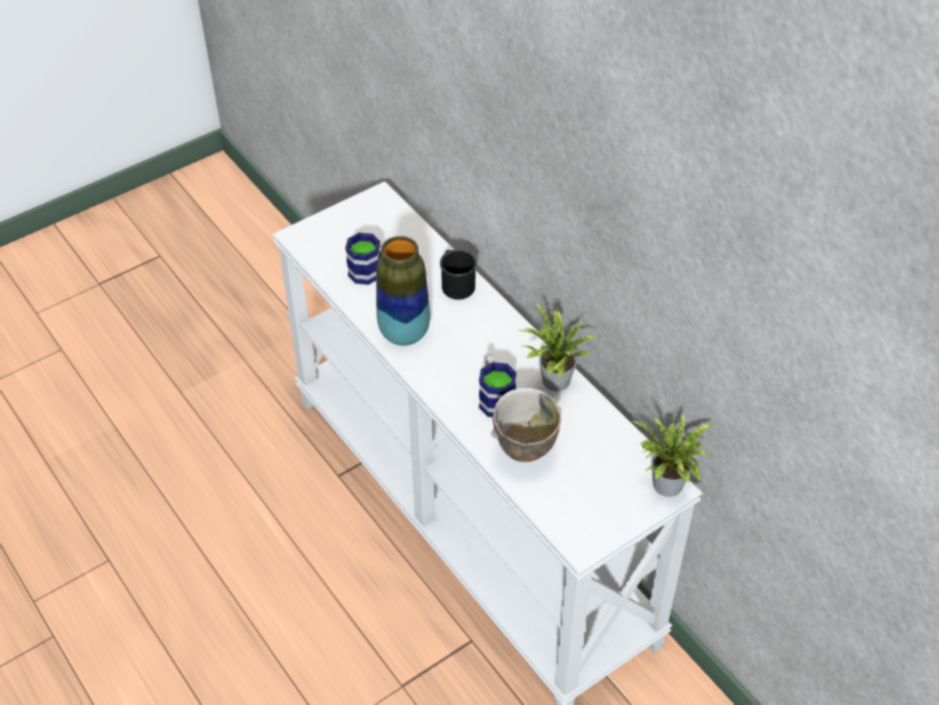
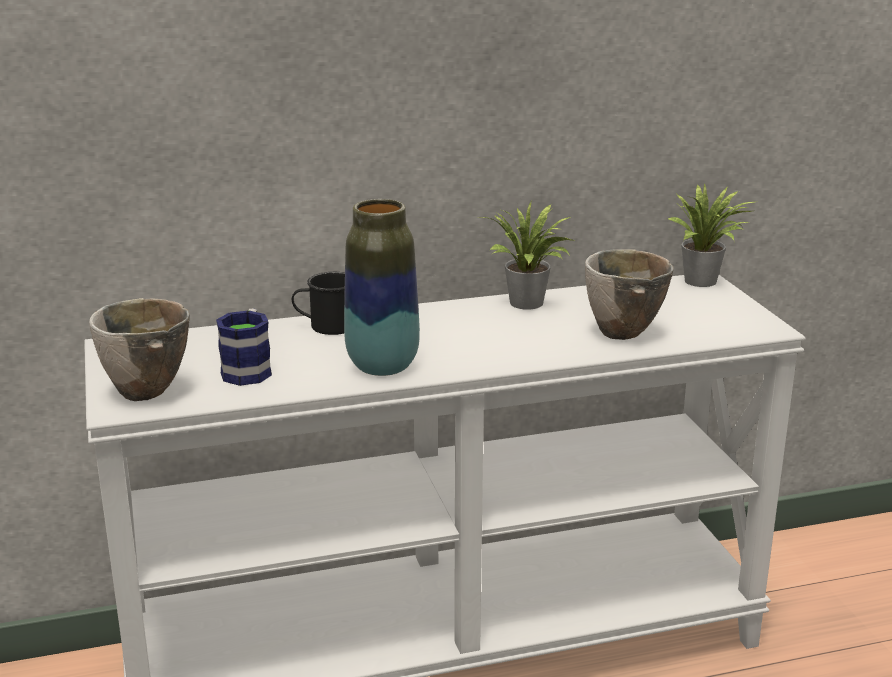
camera: 70 degrees left, 25 degrees down
mug [479,354,517,417] -> none
none -> bowl [89,298,190,401]

